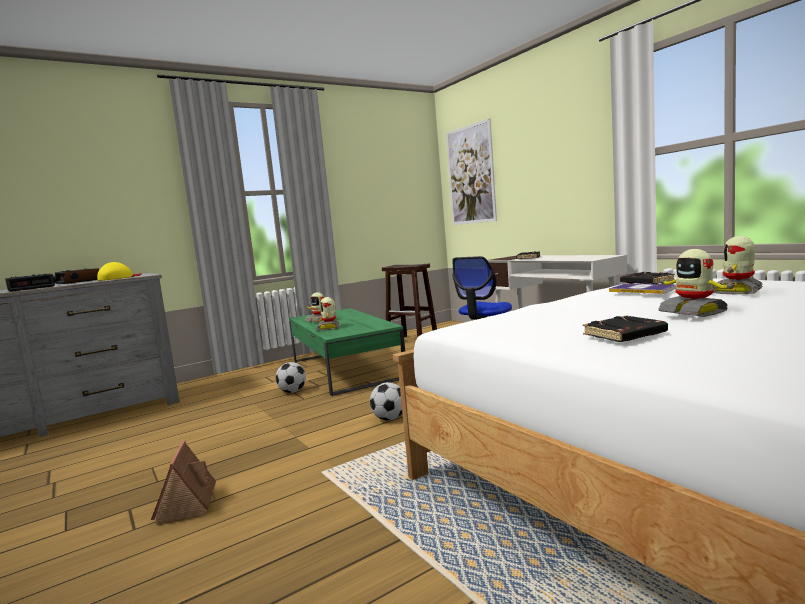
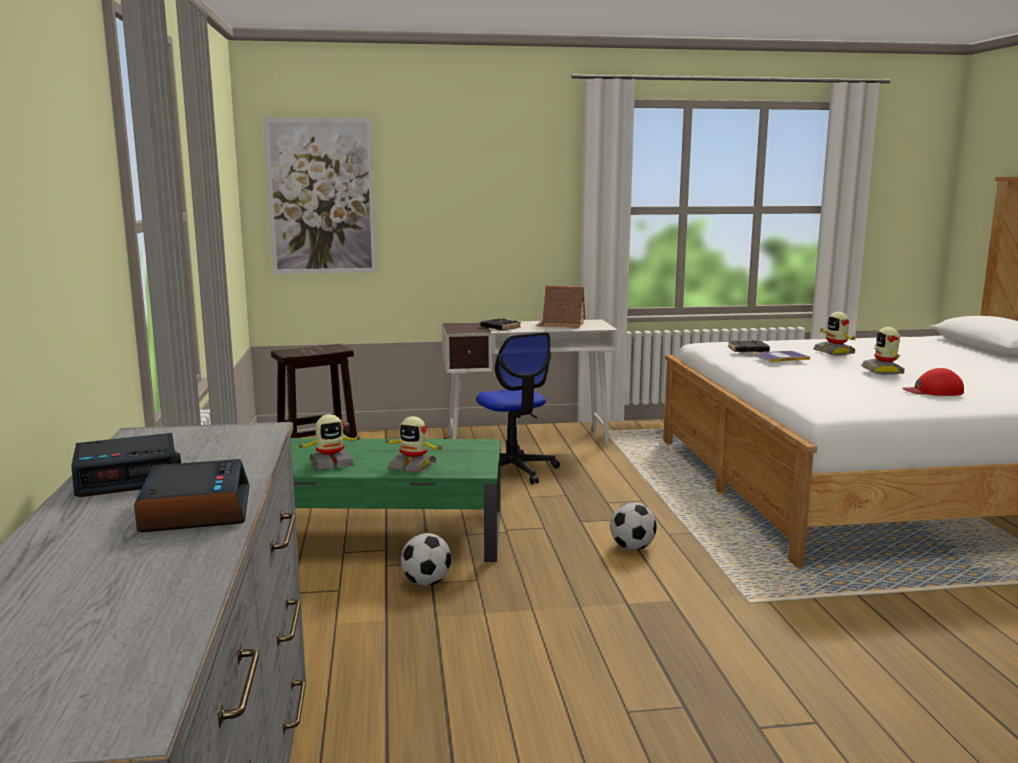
camera: 65 degrees left, 5 degrees up
yellow cap [97,262,141,281] -> none
toy house [151,440,216,524] -> toy house moved to [536,286,585,328]
black book [583,315,668,342] -> red cap [902,368,964,396]
toy robot [657,249,738,317] -> toy robot turned 90 degrees clockwise [861,327,905,375]

